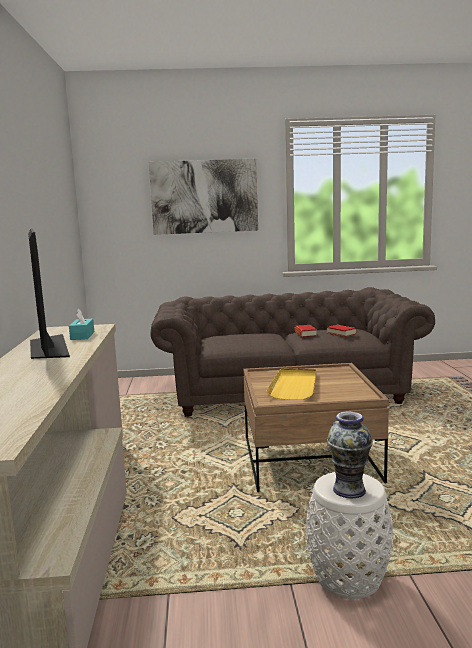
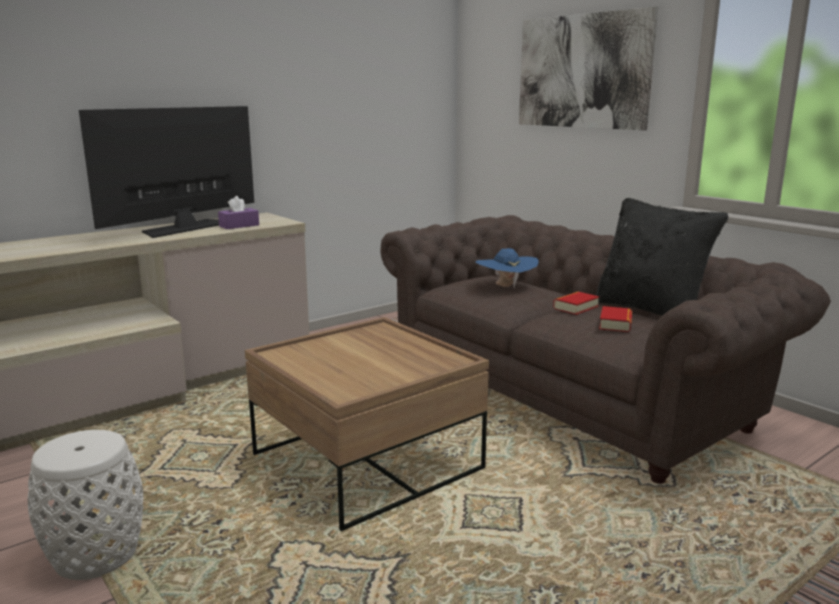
camera: 55 degrees right, 5 degrees up
turquoise tissue box [69,309,94,340] -> purple tissue box [218,196,259,229]
yellow tray [266,369,316,400] -> none
vase [327,411,373,498] -> none
none -> blue hat [476,248,539,289]
none -> black pillow [596,198,728,316]

